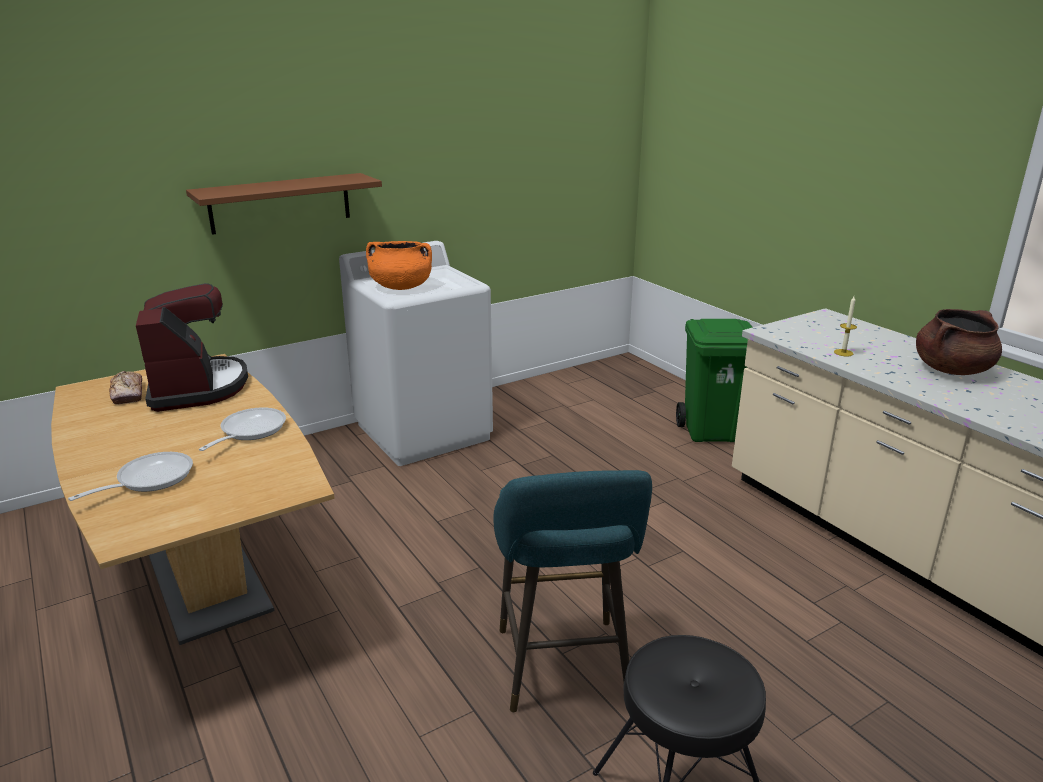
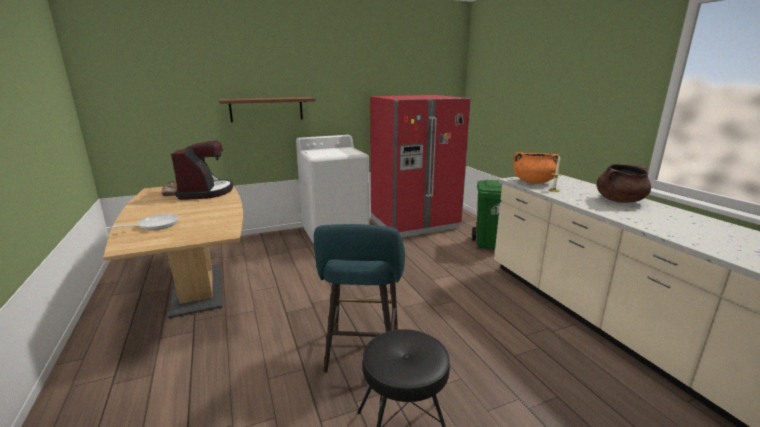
camera: 10 degrees right, 5 degrees down
frying pan [199,407,286,451] -> none
orange cooking pot [366,241,432,290] -> orange cooking pot moved to [513,152,560,184]
none -> red fridge [370,95,471,237]

